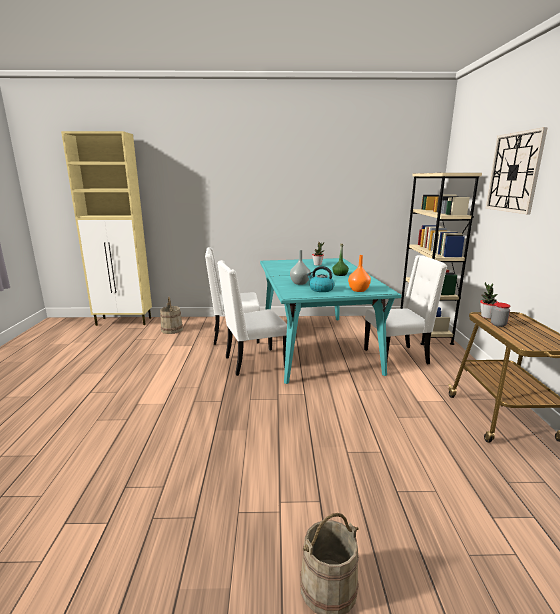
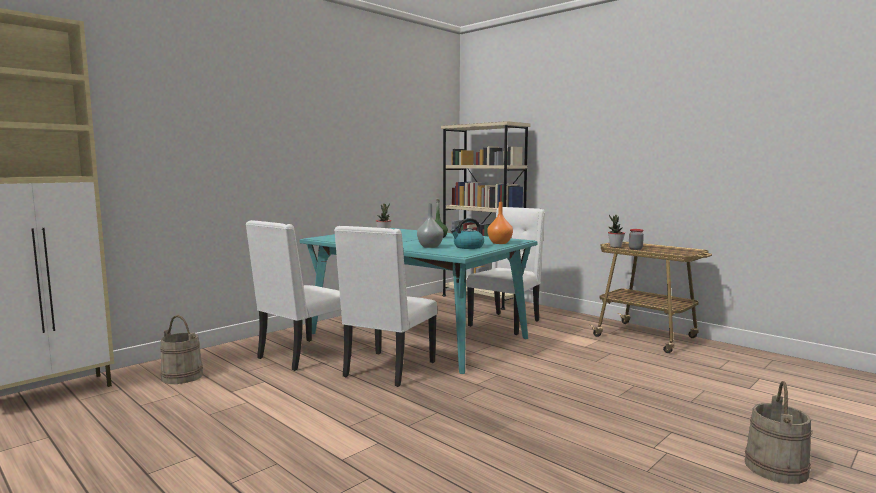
camera: 45 degrees left, 10 degrees down
wall clock [486,127,548,214] -> none

